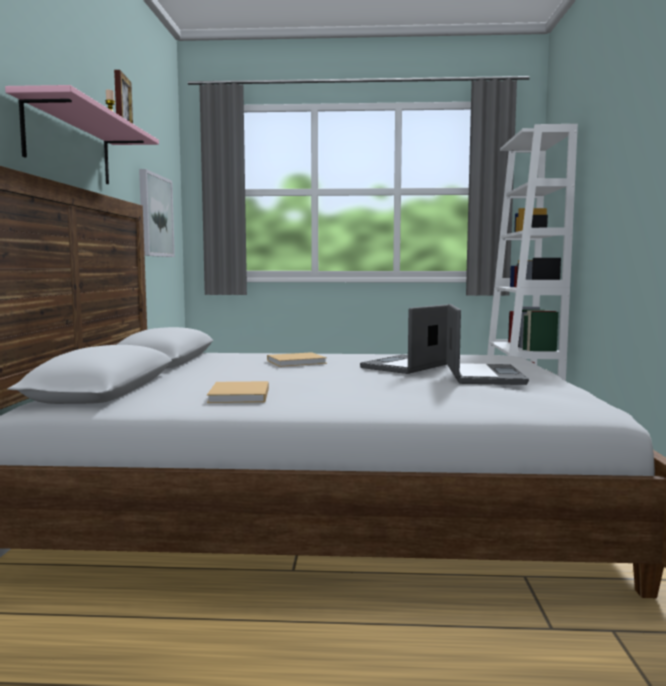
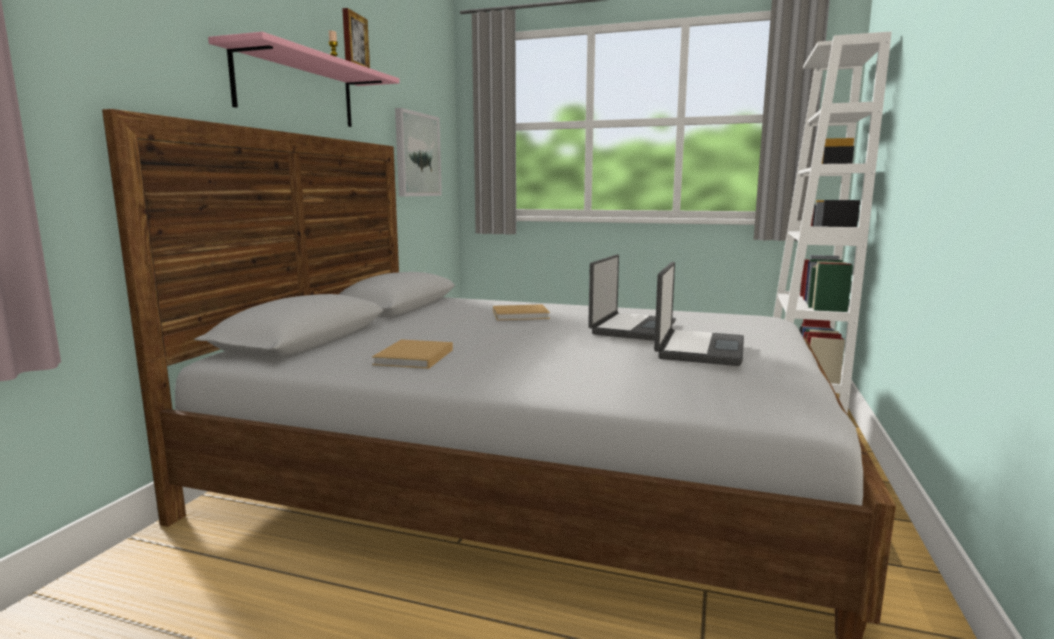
camera: 15 degrees right, 5 degrees up
laptop [360,304,448,374] -> laptop turned 150 degrees clockwise [588,254,676,341]

